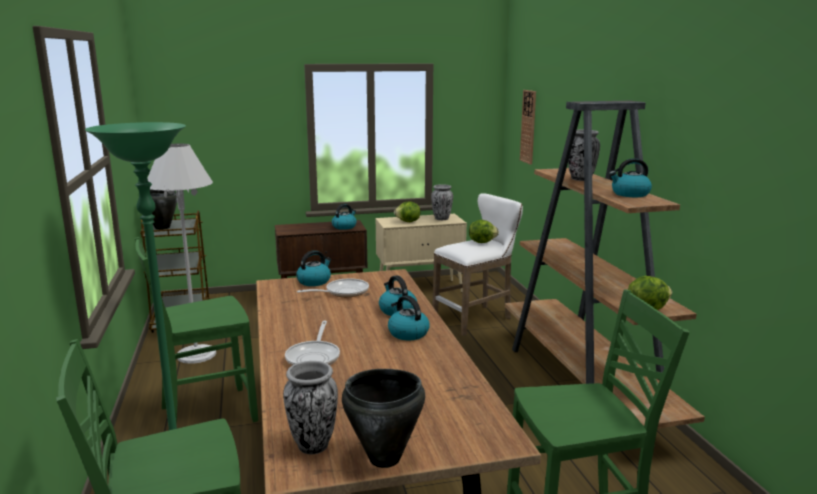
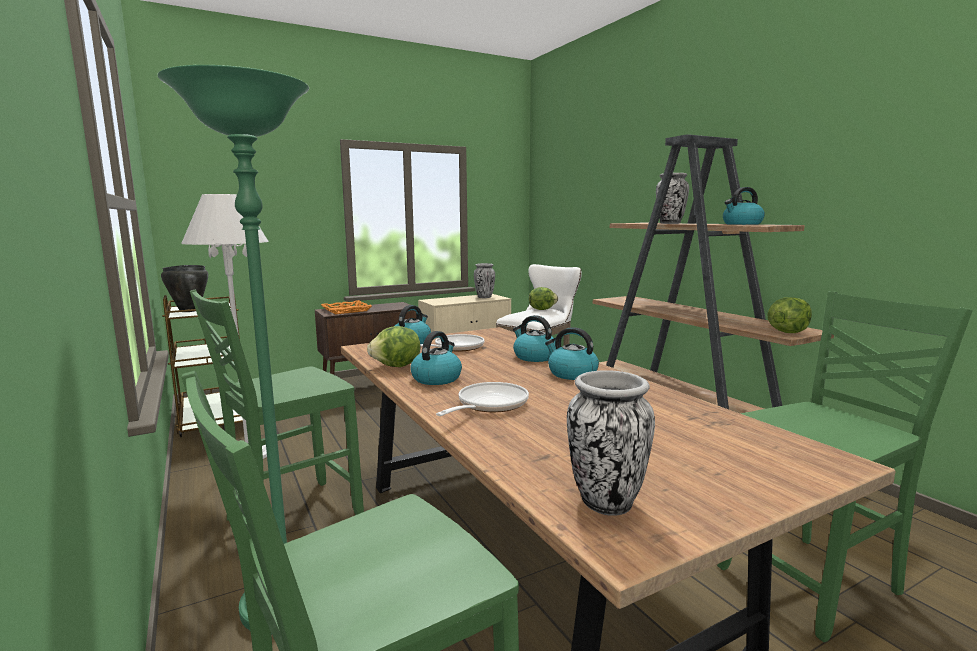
camera: 15 degrees left, 5 degrees down
frying pan [285,321,340,365] -> frying pan turned 135 degrees counterclockwise [436,382,529,416]
kettle [332,204,357,230] -> kettle moved to [410,331,462,385]
black cooking pot [342,369,425,468] -> none
lettuce [394,202,420,222] -> lettuce moved to [367,326,420,367]
wall clock [520,90,536,165] -> none
none -> orange tray [321,300,372,314]

